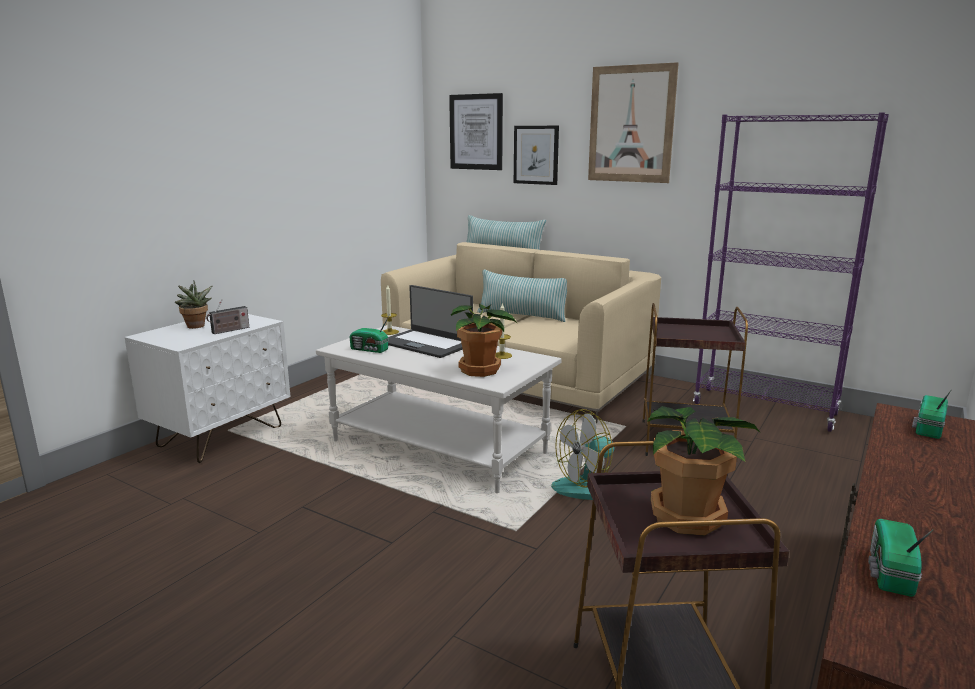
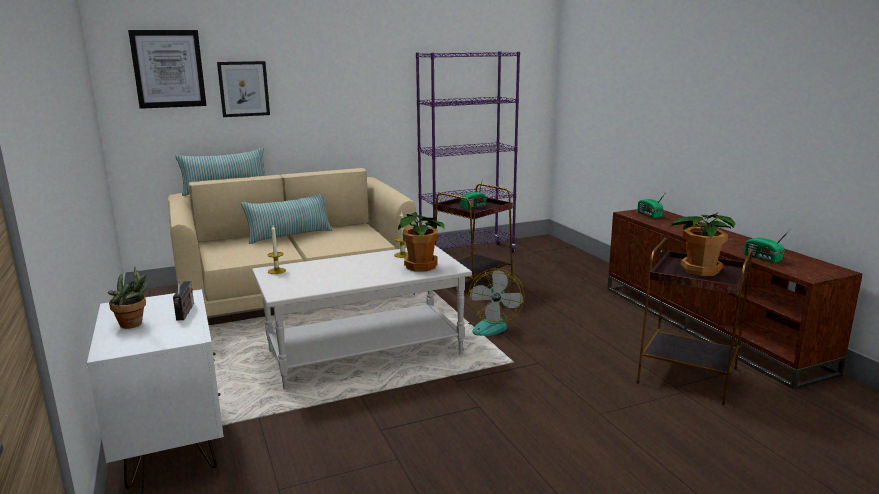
camera: 55 degrees left, 0 degrees up
radio [350,315,390,353] -> radio moved to [460,182,487,209]
laptop [388,285,473,358] -> none
picture [588,62,679,183] -> none

